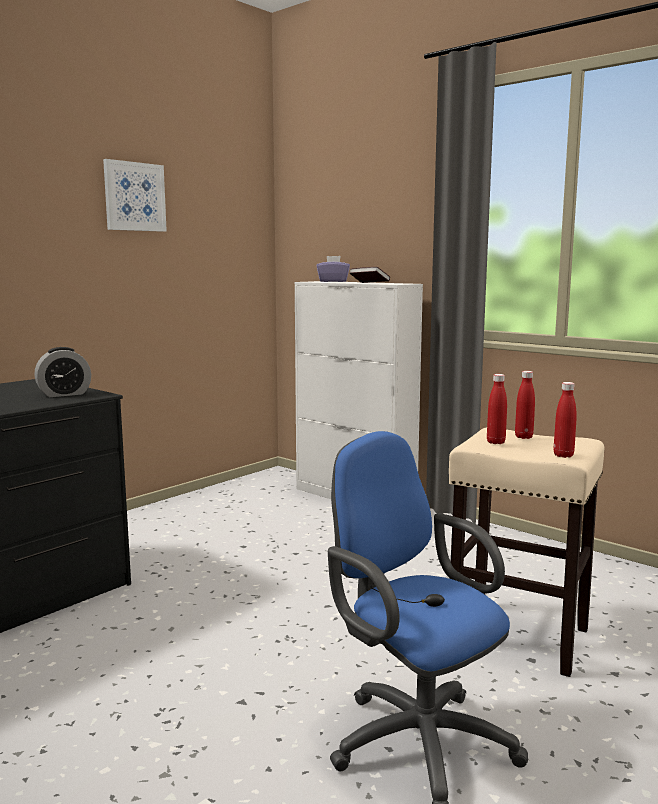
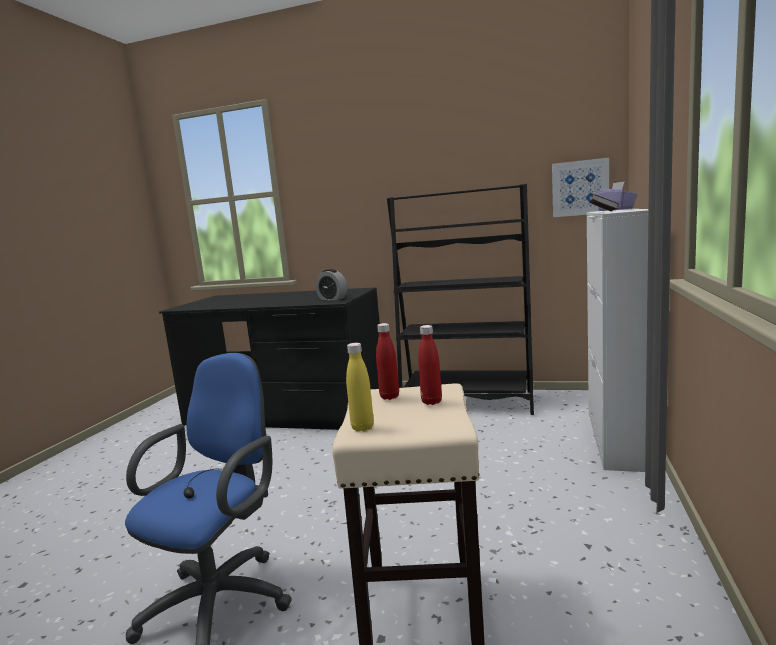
camera: 65 degrees right, 0 degrees up
picture [103,159,167,232] -> picture moved to [552,158,609,217]
red bottle [554,382,577,458] -> yellow bottle [346,343,374,432]
none -> black bookcase [387,184,534,415]

